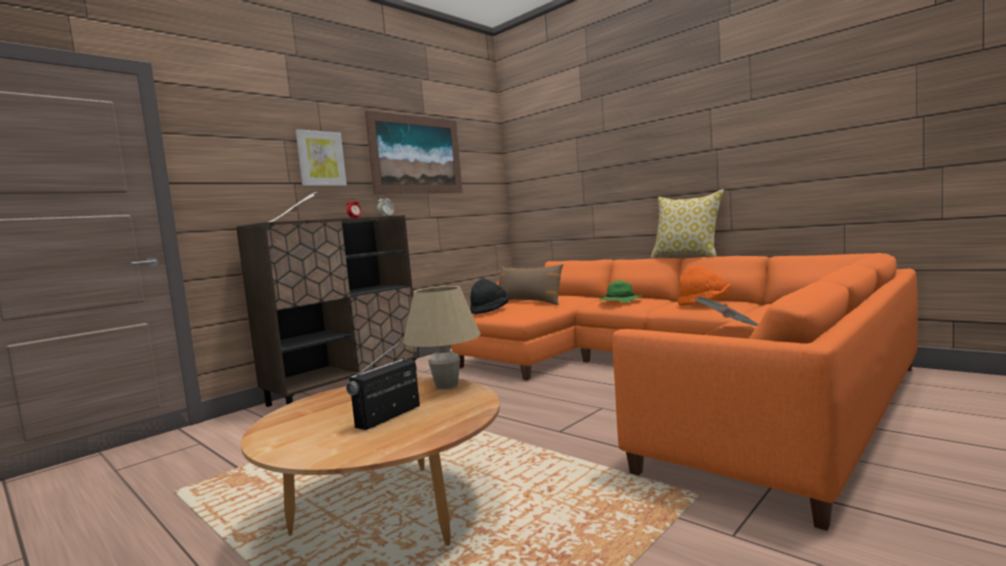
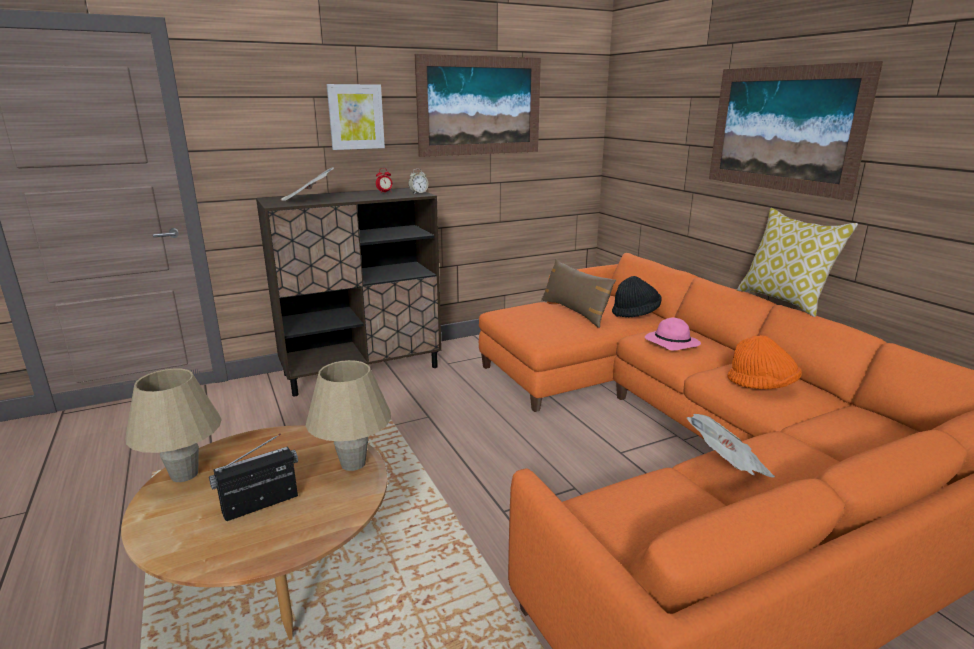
camera: 20 degrees right, 15 degrees up
black hat [470,278,509,315] -> black hat moved to [612,276,662,317]
green hat [599,281,643,303] -> pink hat [645,317,701,351]
none -> beige table lamp [125,368,222,482]
none -> picture [709,61,883,201]

